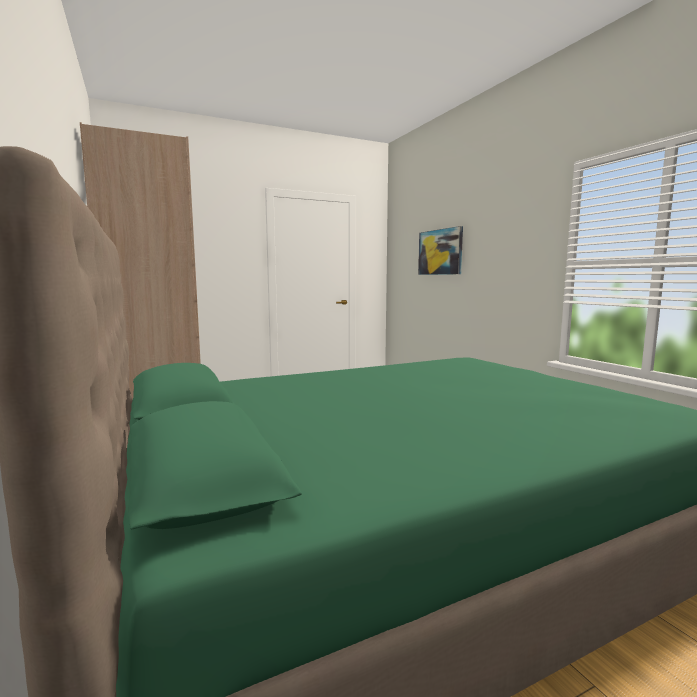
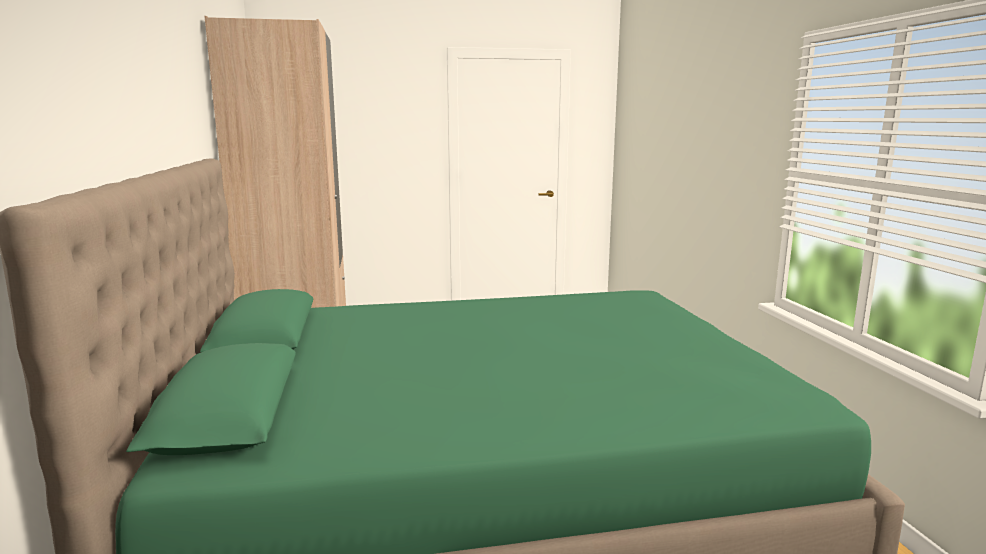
camera: 15 degrees right, 5 degrees up
picture [418,226,463,275] -> none

